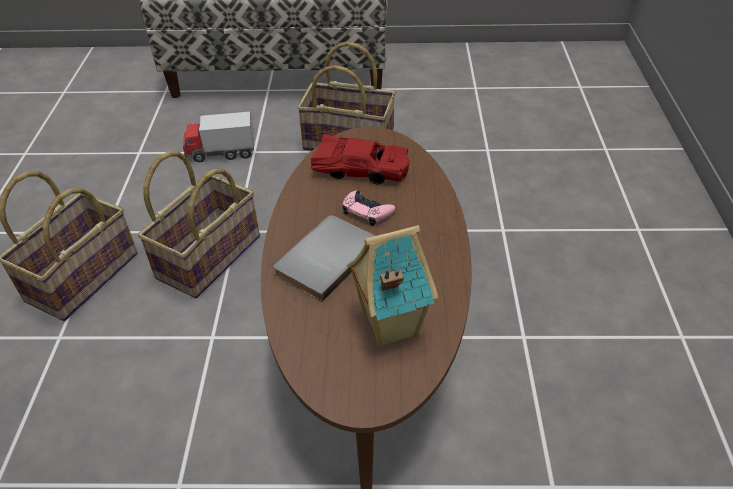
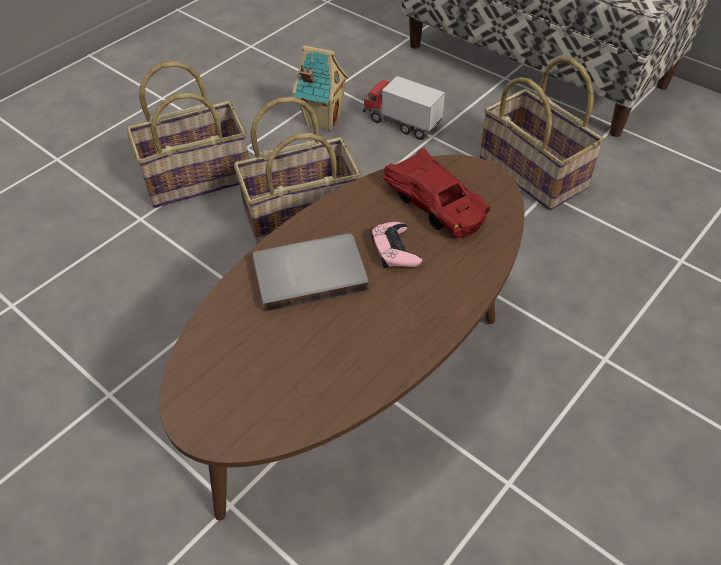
camera: 40 degrees right, 5 degrees up
toy house [347,225,438,347] -> toy house moved to [292,45,349,131]

